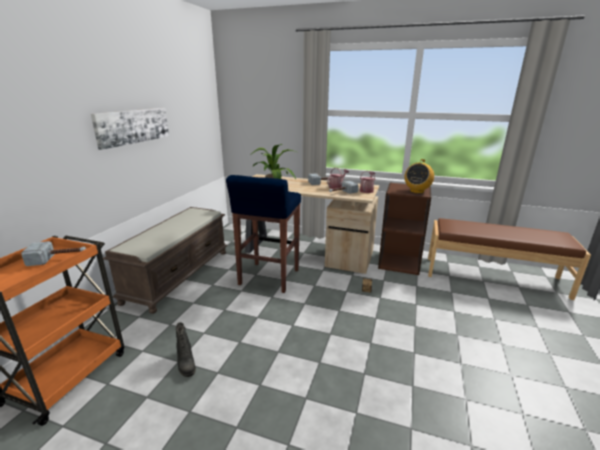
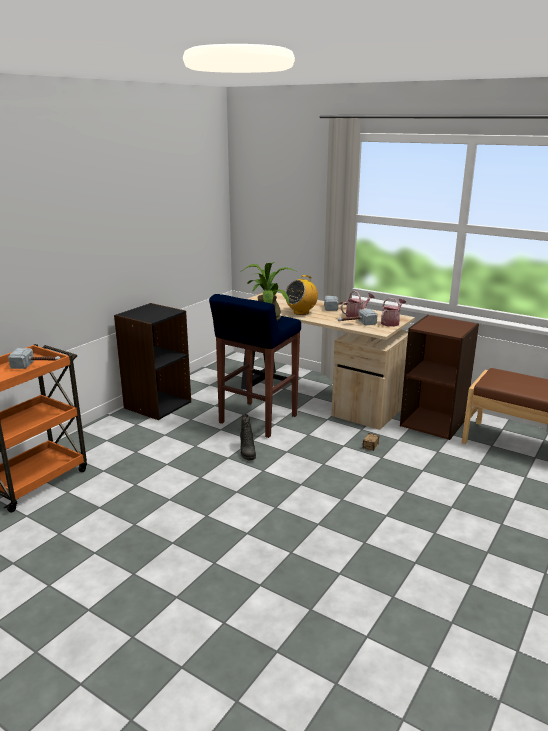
camera: 15 degrees right, 0 degrees up
picture [91,108,169,150] -> none
brown bench [103,207,228,314] -> black bookcase [114,303,191,420]
black boot [176,322,196,377] -> black boot moved to [240,414,256,460]
radio [404,159,434,194] -> radio moved to [285,275,318,315]

